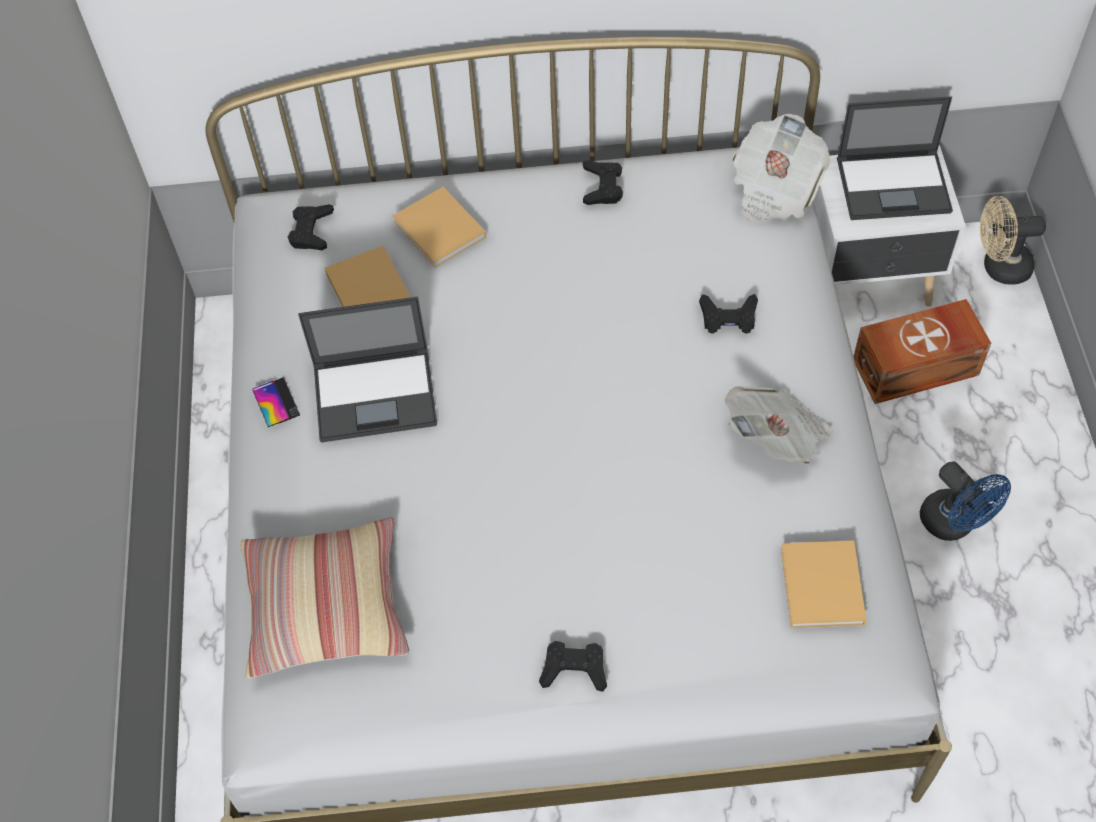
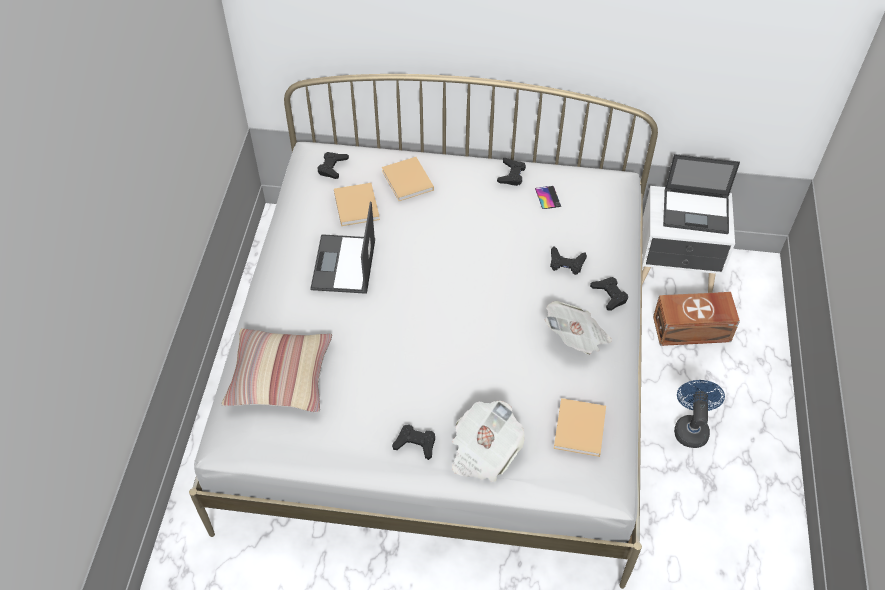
camera: 10 degrees right, 5 degrees down
phone [252,377,300,427] -> phone moved to [535,186,561,209]
laptop [298,297,437,443] -> laptop turned 90 degrees clockwise [310,201,375,294]
newspaper [733,114,830,221] -> newspaper moved to [452,401,524,482]
blue fan [920,461,1011,541] -> blue fan turned 150 degrees counterclockwise [674,380,725,448]
beige fan [980,196,1046,285] -> none
none -> black game controller [590,277,628,311]

